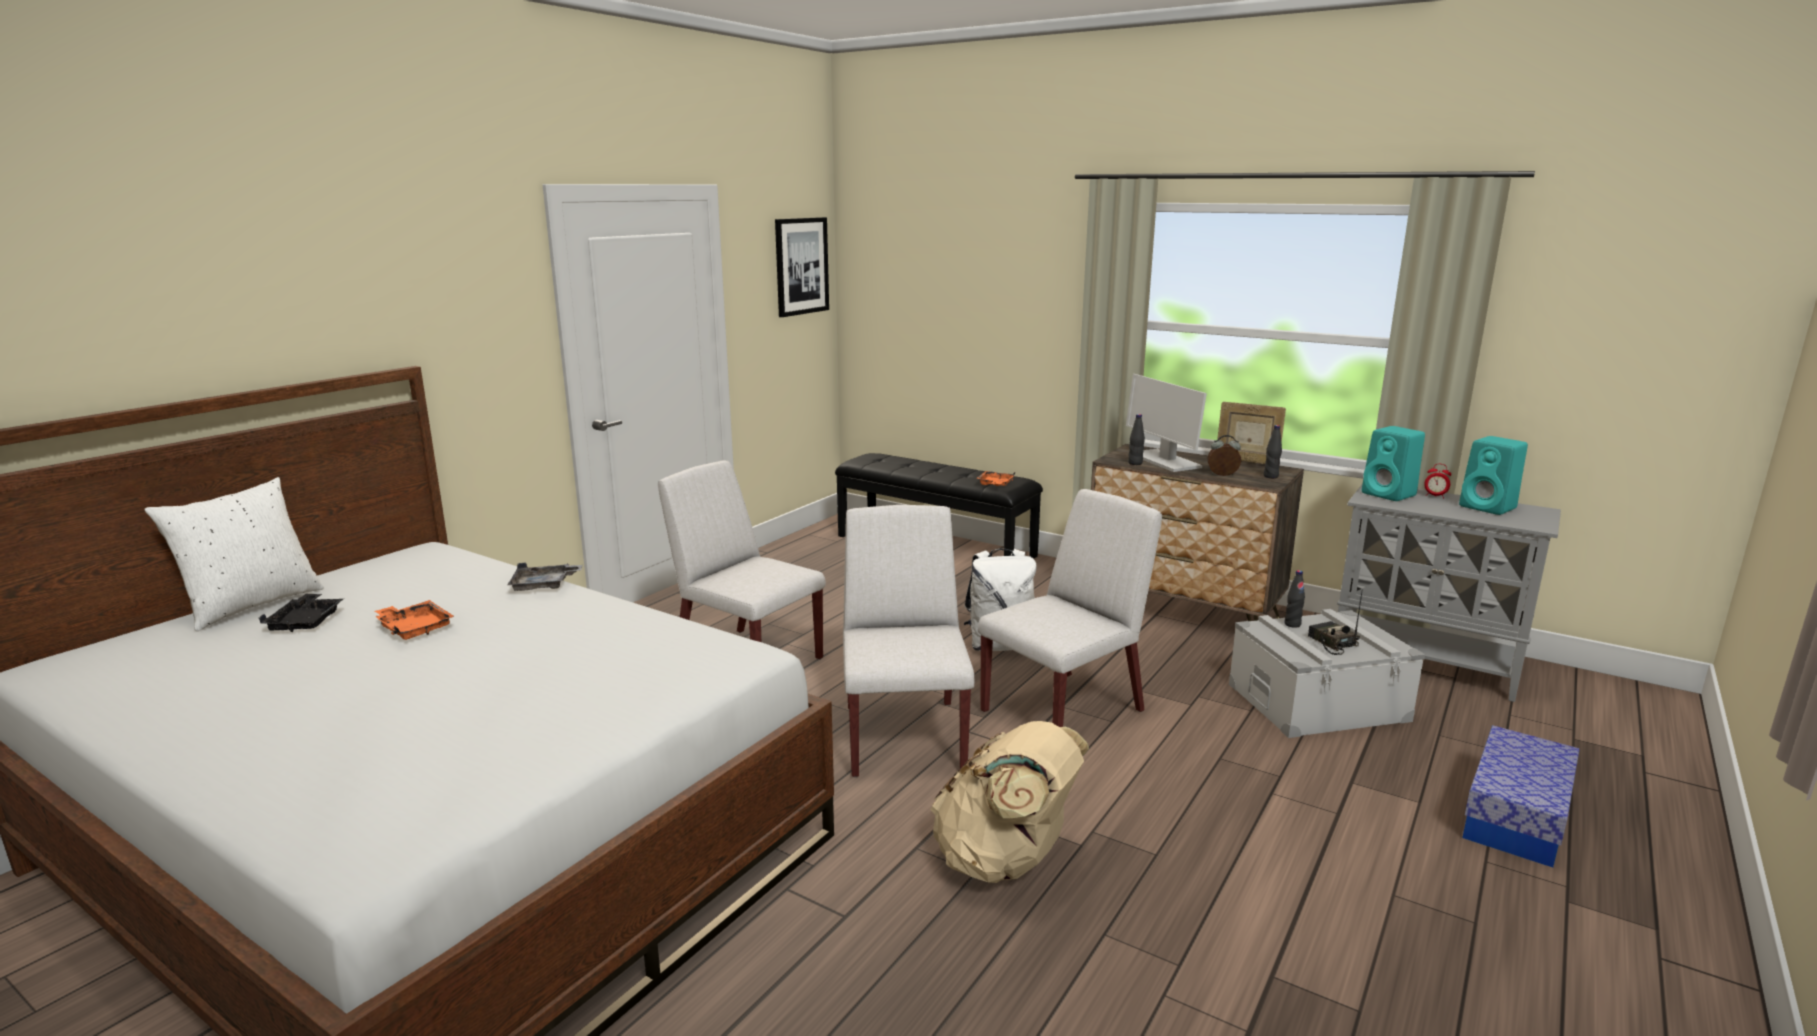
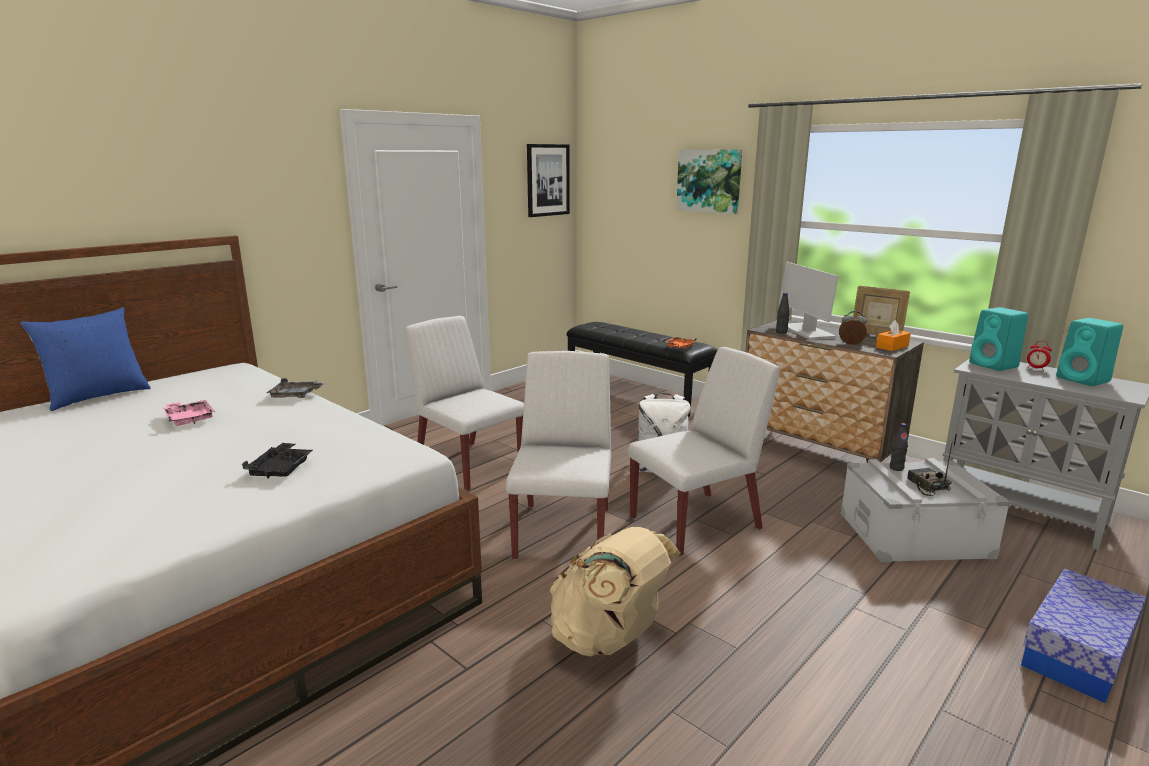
camera: 10 degrees right, 0 degrees up
white pillow [144,477,324,631] -> blue pillow [20,307,151,411]
black tray [259,594,343,632] -> black tray moved to [242,443,313,478]
orange tray [375,600,454,640] -> pink tray [163,400,215,426]
black bottle [1264,425,1282,478] -> orange tissue box [876,320,911,351]
none -> picture [676,150,742,214]

